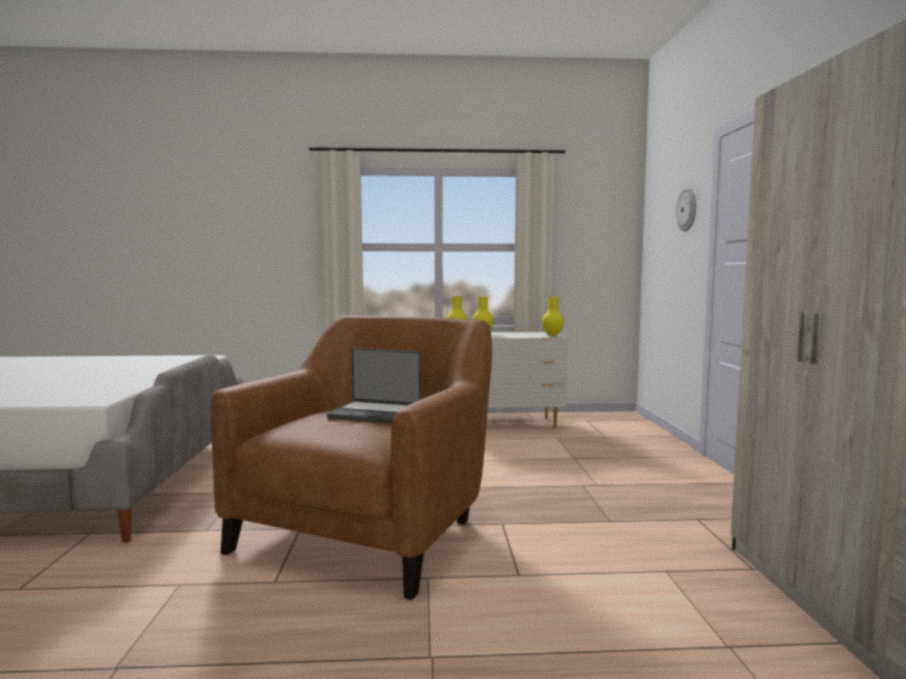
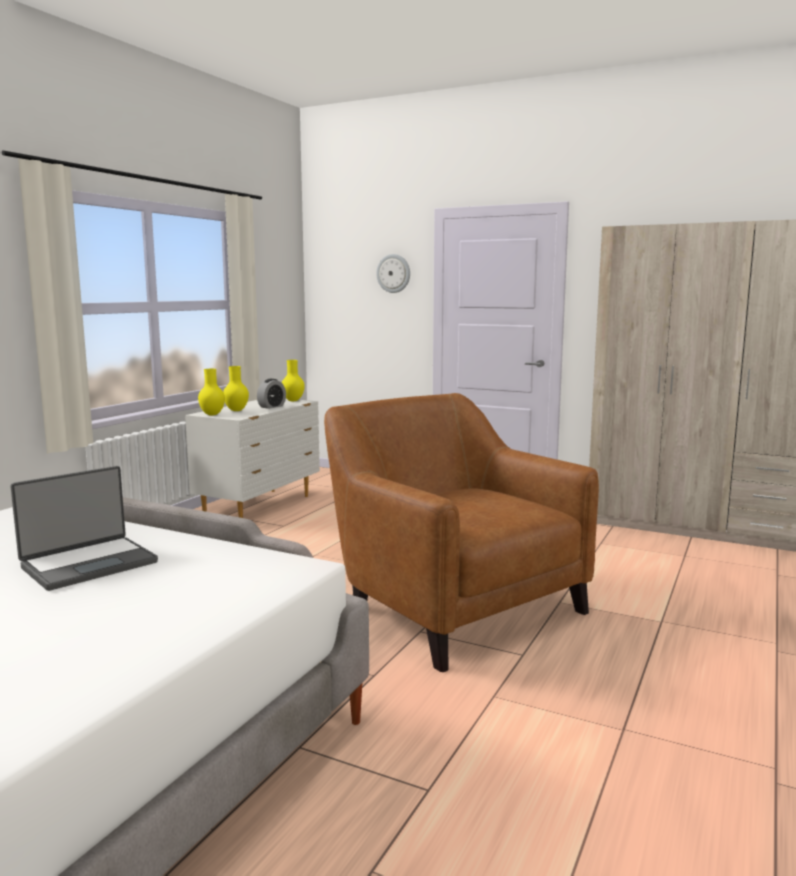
camera: 60 degrees left, 5 degrees up
laptop [327,348,422,424] -> laptop moved to [10,466,158,591]
none -> alarm clock [257,379,286,409]

